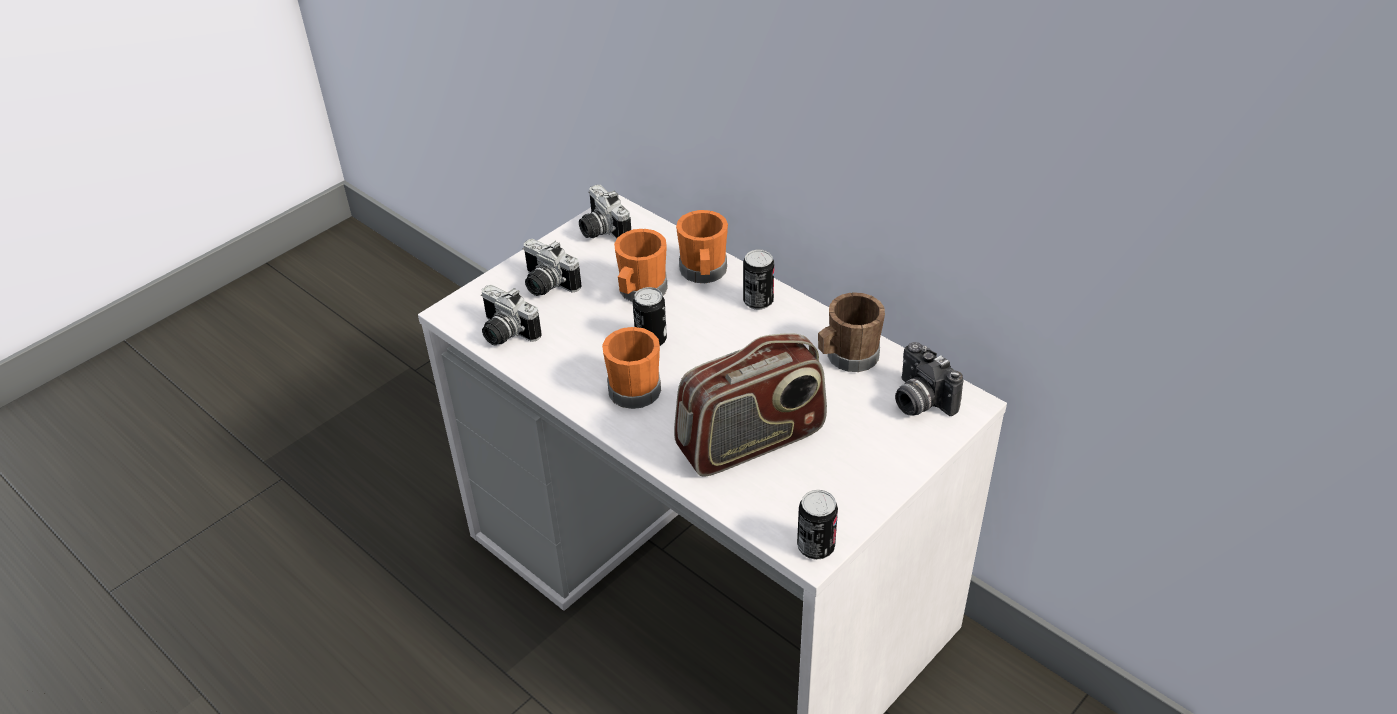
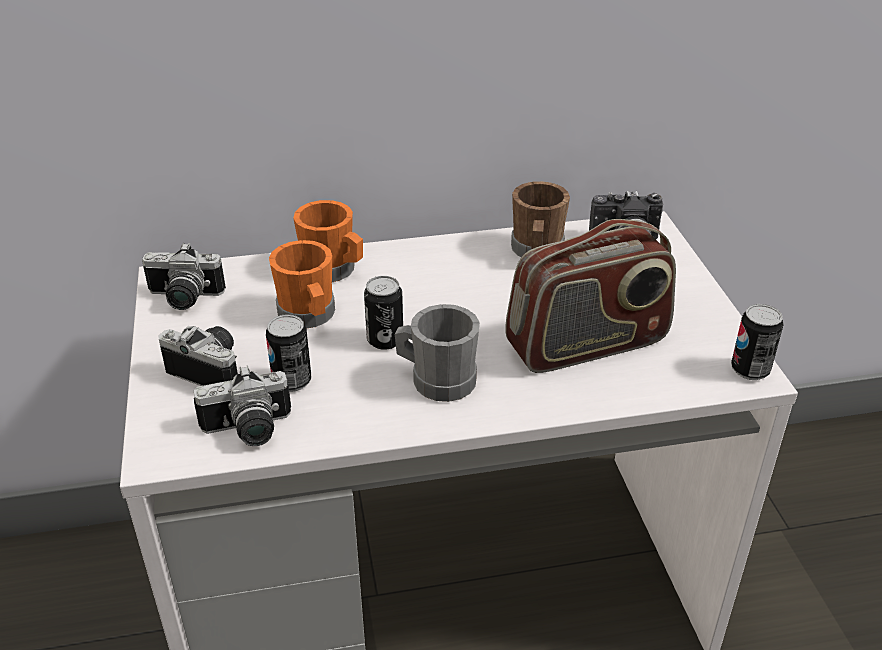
camera: 55 degrees left, 5 degrees down
camera [522,239,581,296] -> camera turned 135 degrees counterclockwise [158,326,238,386]
orange mug [602,327,661,409] -> grey mug [395,304,480,402]
radio [674,333,827,477] -> radio turned 60 degrees clockwise [505,219,676,373]
can [743,250,774,310] -> can moved to [266,314,311,392]

